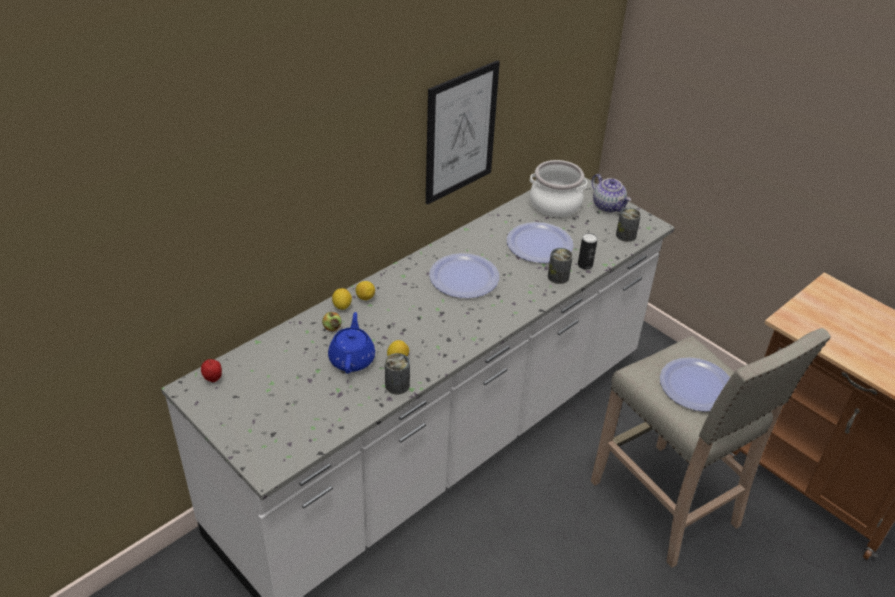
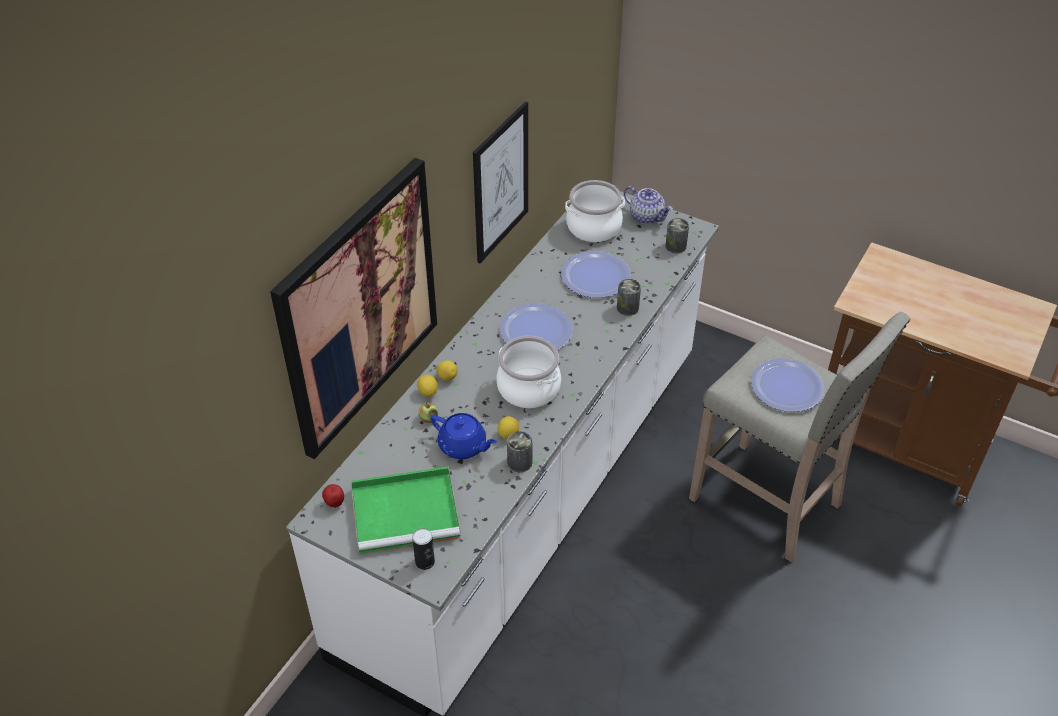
camera: 15 degrees left, 5 degrees up
blue teapot [328,312,375,374] -> blue teapot turned 135 degrees clockwise [430,413,497,459]
can [578,233,598,270] -> can moved to [412,528,435,570]
none -> picture [270,158,437,459]
none -> green tray [351,466,461,554]
none -> cooking pot [496,336,561,408]

